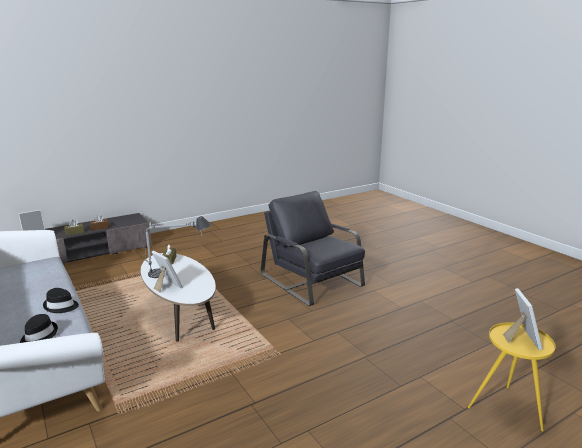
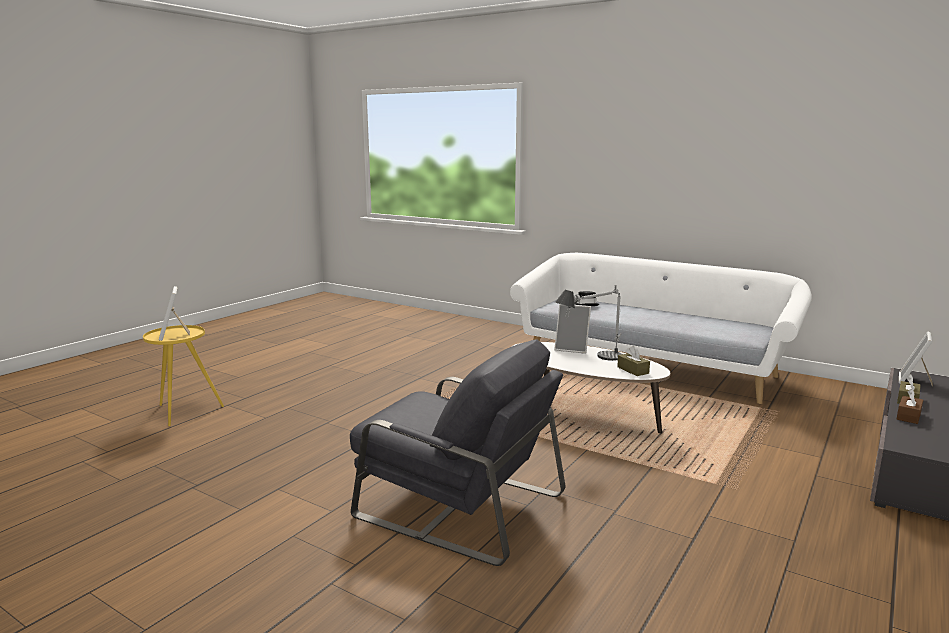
camera: 155 degrees right, 5 degrees down
black hat [43,288,79,313] -> none

